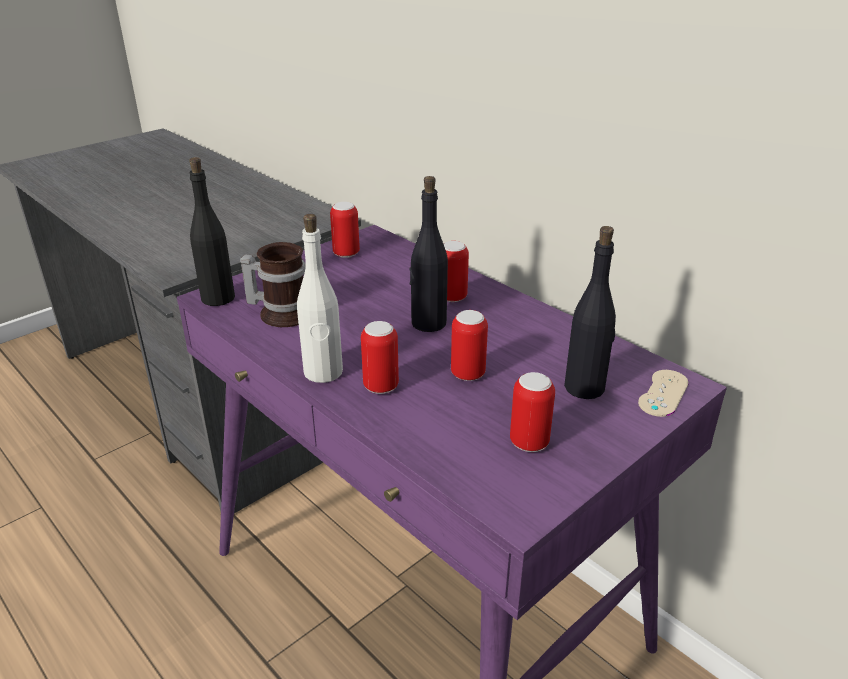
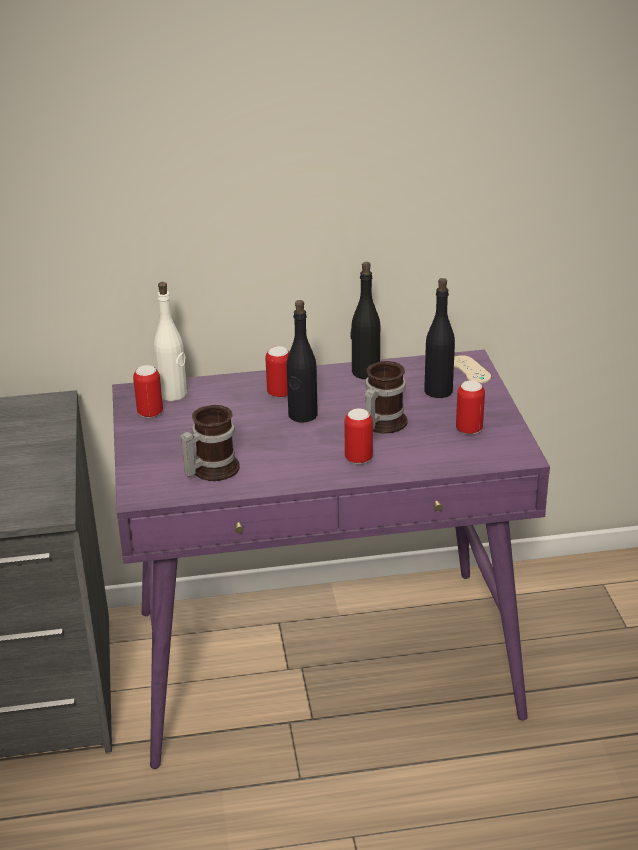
camera: 55 degrees left, 0 degrees up
black bottle [189,157,235,306] -> black bottle moved to [351,262,380,379]
white bottle [297,214,343,383] -> white bottle moved to [154,282,187,401]
can [451,310,488,381] -> mug [364,361,408,434]

